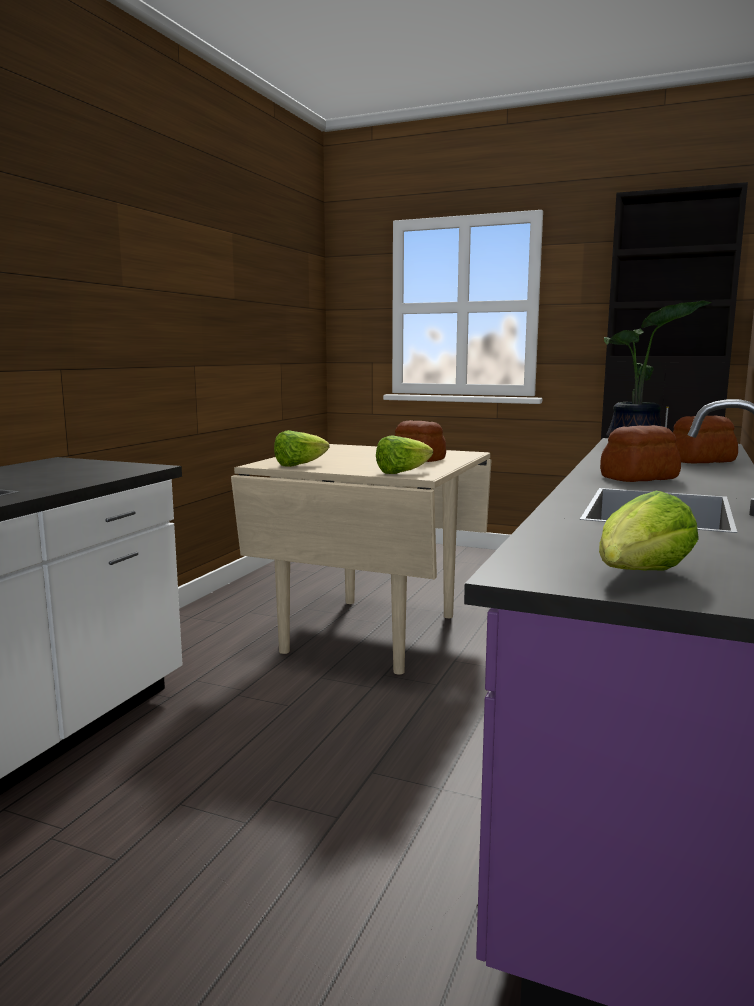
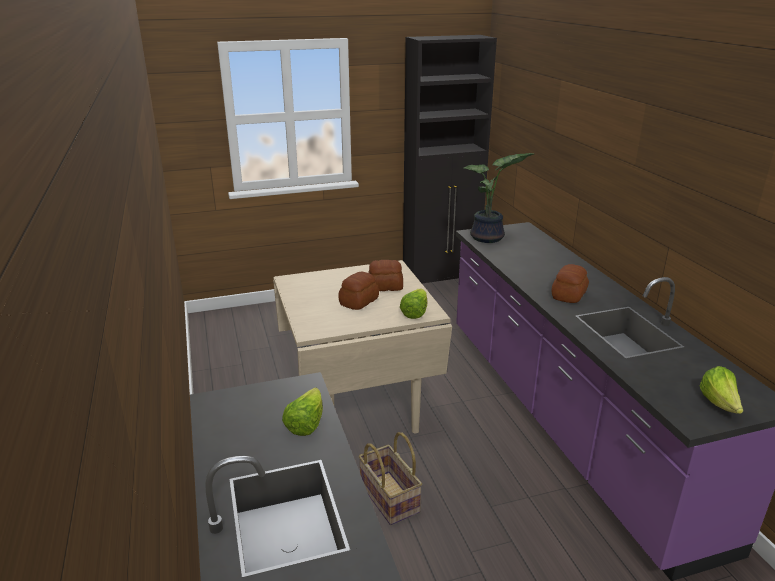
camera: 40 degrees left, 15 degrees up
lettuce [274,430,330,467] -> lettuce moved to [282,387,323,436]
bread [673,415,738,464] -> bread moved to [338,272,379,310]
none -> basket [358,432,422,525]

